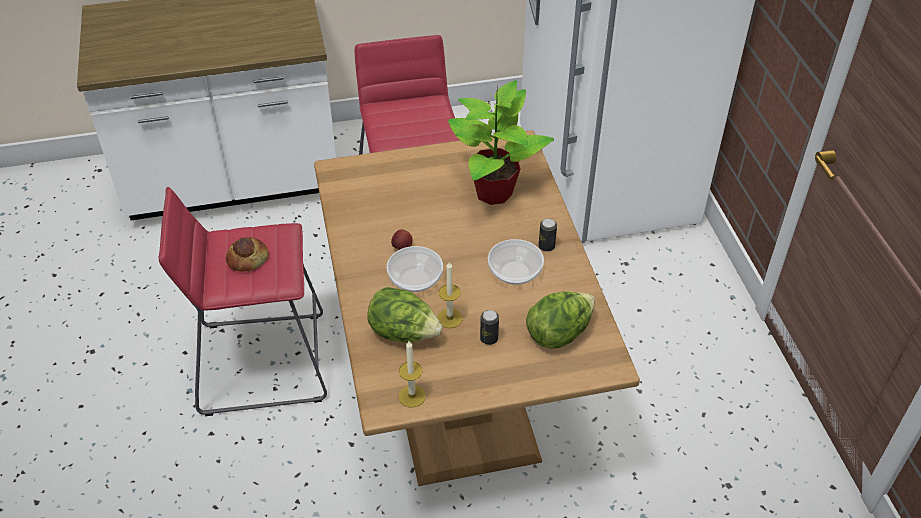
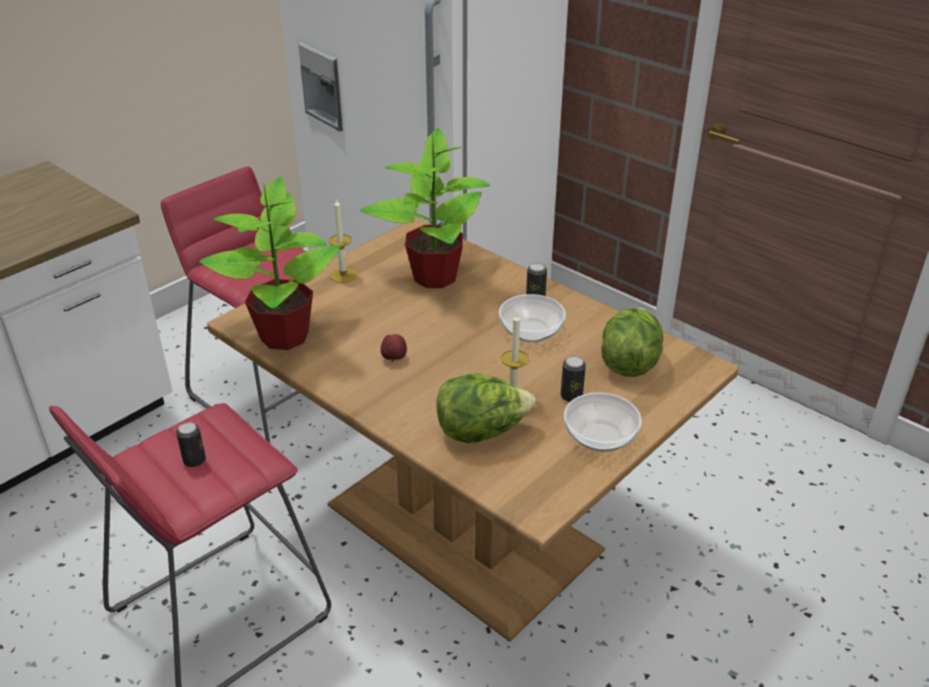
camera: 35 degrees left, 10 degrees down
bread [226,237,269,272] -> can [176,422,206,467]
bowl [387,246,443,292] -> bowl moved to [564,392,642,452]
candle [399,341,426,408] -> candle moved to [329,199,357,283]
none -> potted plant [199,177,341,350]

